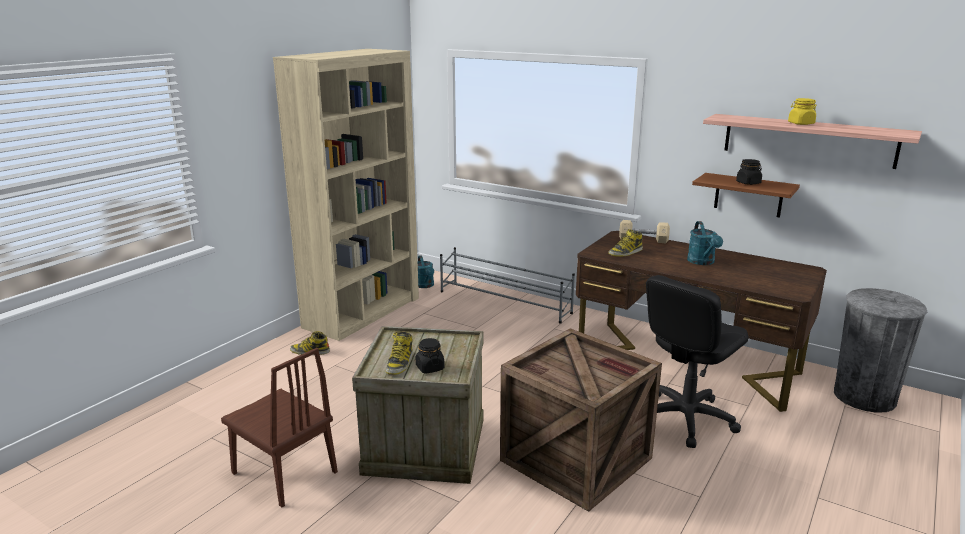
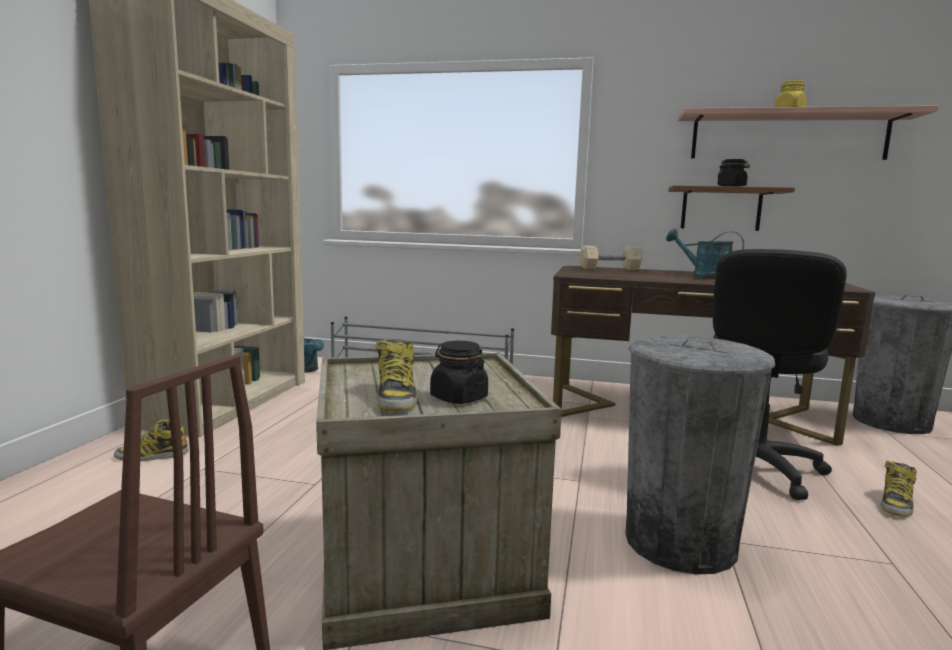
camera: 20 degrees left, 10 degrees down
crate [500,328,662,512] -> grey trash can [625,335,775,574]
boot [608,229,643,257] -> boot moved to [880,461,917,517]
turquoise watering can [687,221,723,265] -> turquoise watering can turned 150 degrees clockwise [666,228,744,280]

